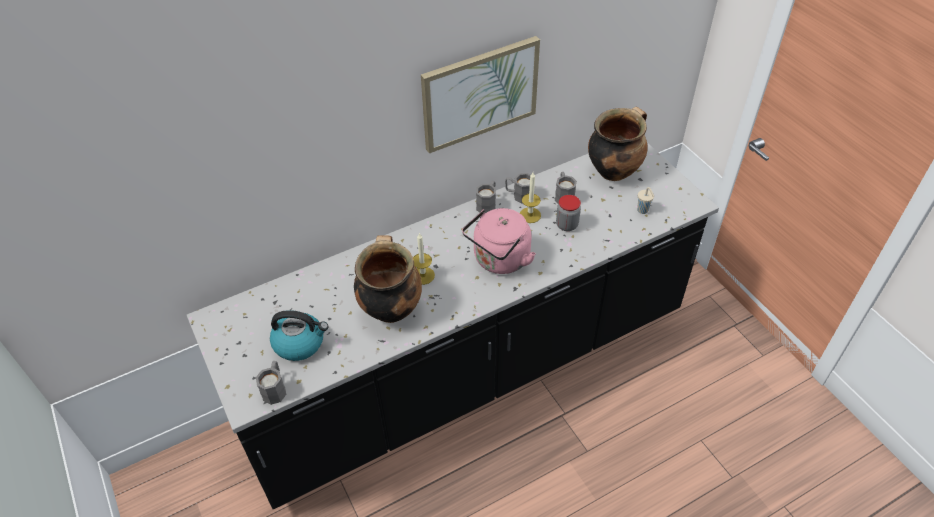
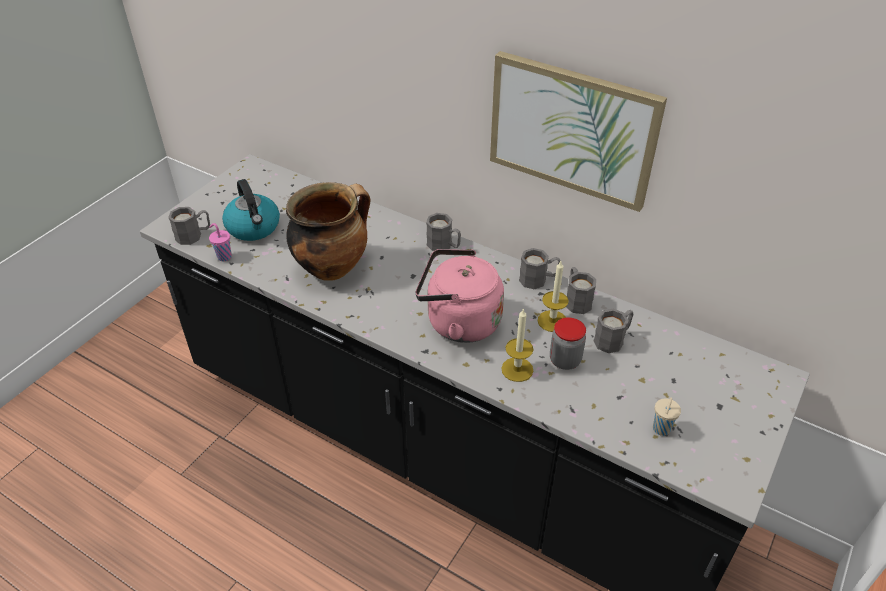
camera: 60 degrees right, 5 degrees down
candle [413,232,435,285] -> candle moved to [501,308,533,382]
cooking pot [588,107,648,181] -> none
none -> pink cup [209,223,232,261]
none -> grey mug [426,213,461,251]

